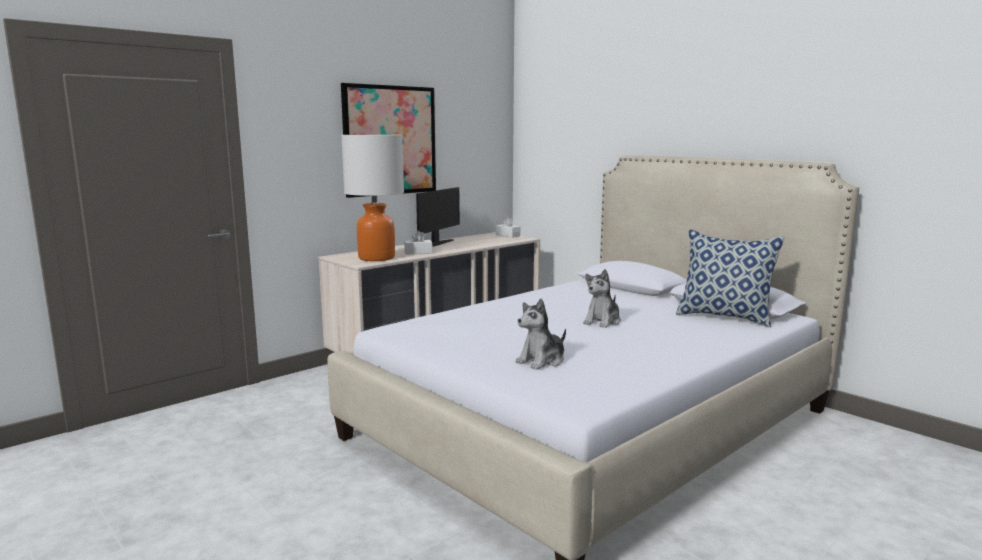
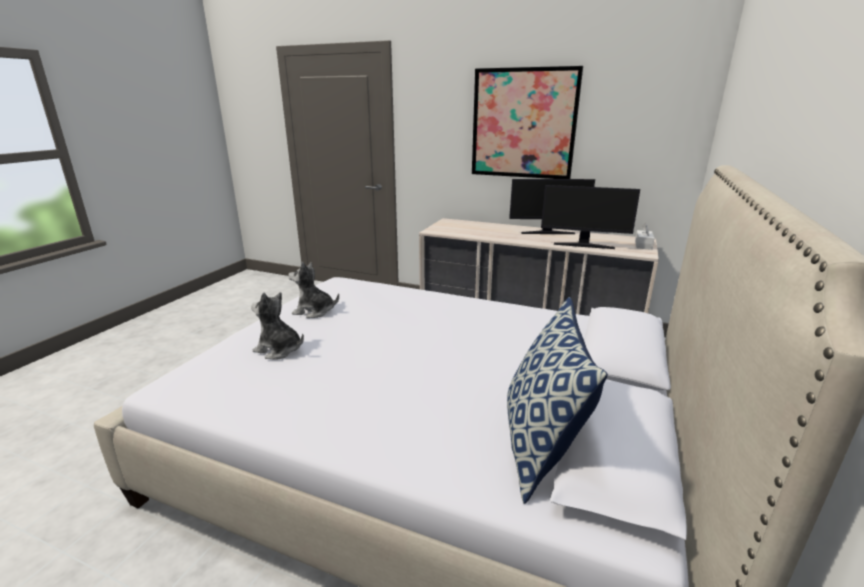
camera: 65 degrees right, 10 degrees up
table lamp [341,135,404,261] -> none
white tissue box [404,230,433,255] -> none
plush toy [583,269,621,328] -> plush toy moved to [288,262,339,318]
none -> monitor [541,185,640,249]

